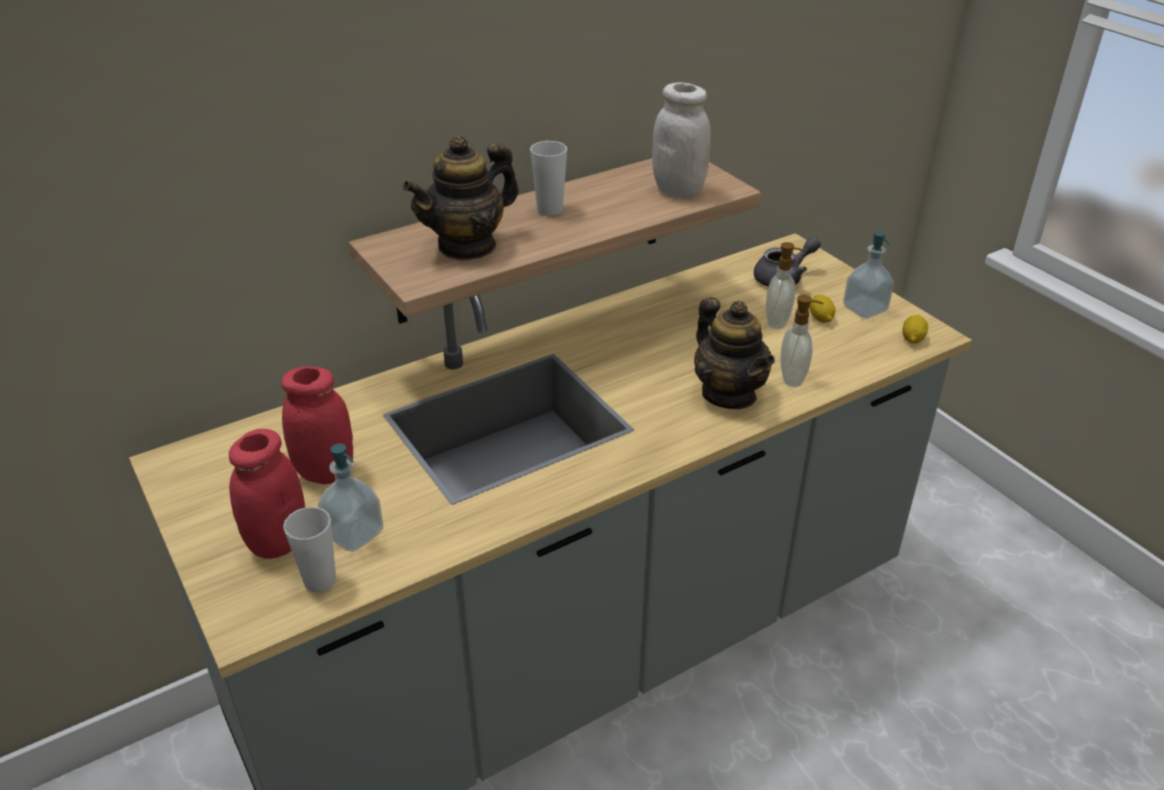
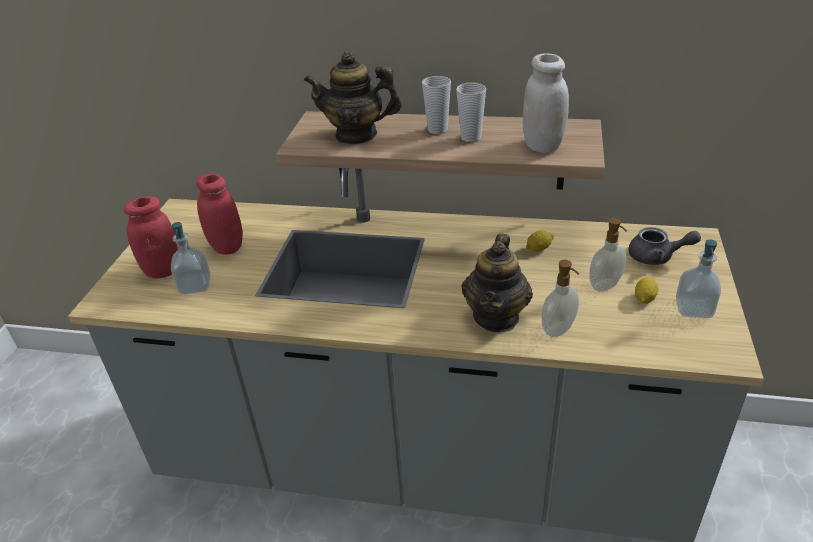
camera: 45 degrees right, 0 degrees up
cup [283,507,336,592] -> cup moved to [456,82,486,142]
lemon [903,315,928,344] -> lemon moved to [526,230,554,252]

